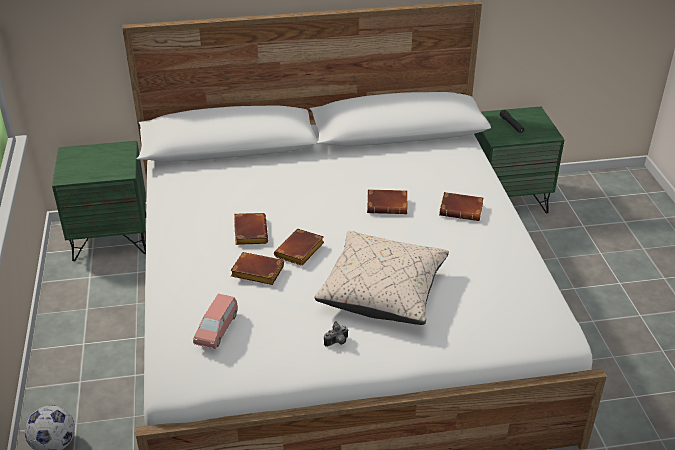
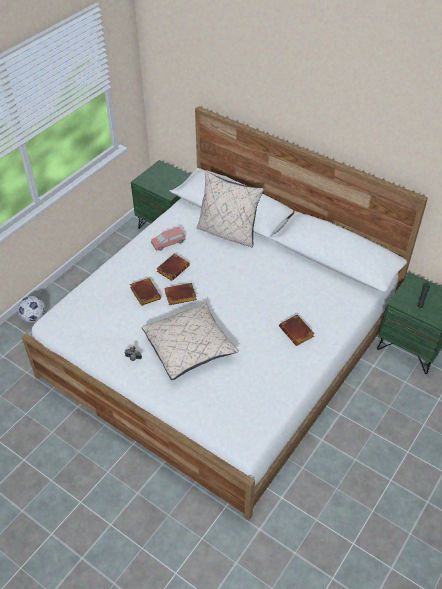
camera: 45 degrees right, 10 degrees up
pink toy car [193,294,238,349] -> pink toy car moved to [151,227,185,251]
brown book [367,189,407,214] -> none
none -> beige pillow [197,171,264,247]

